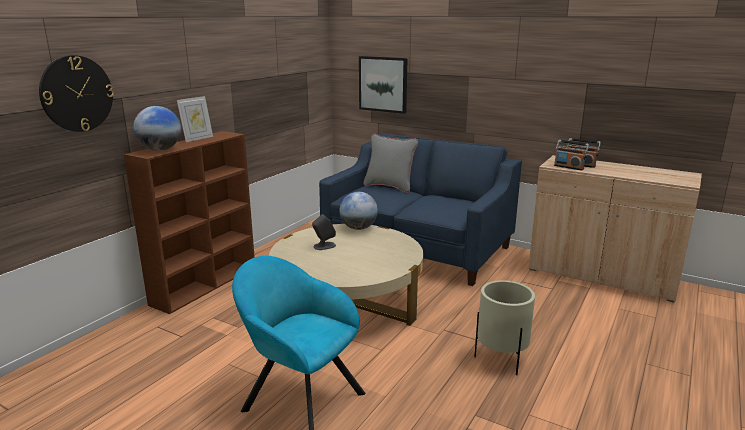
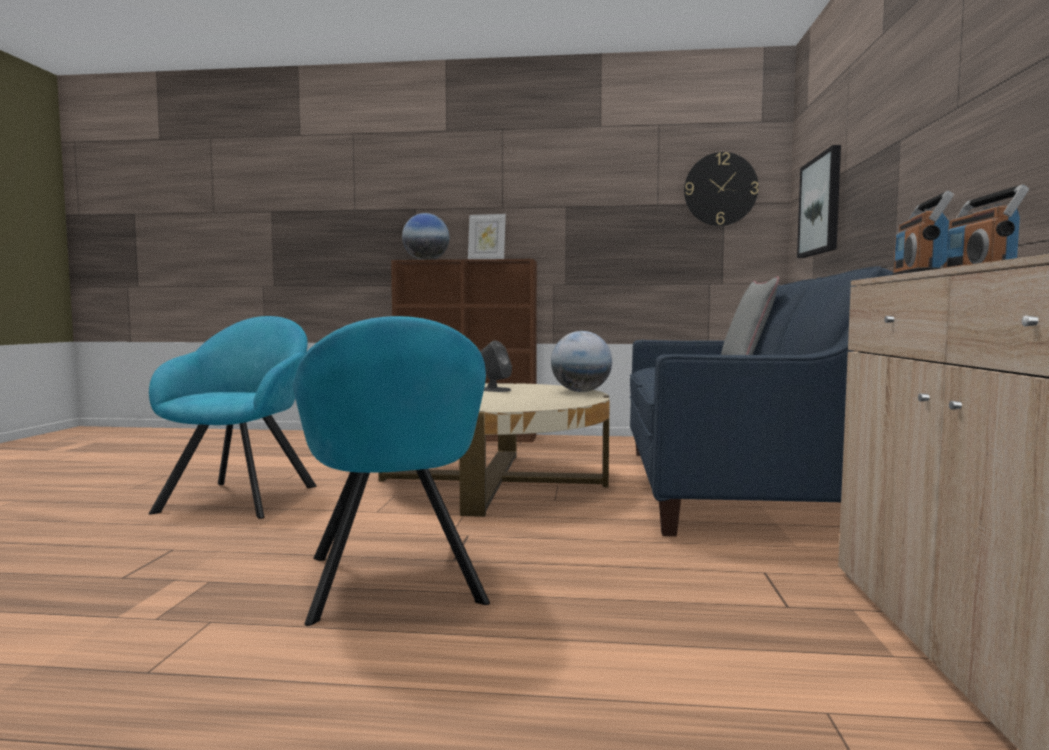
camera: 65 degrees right, 15 degrees down
wall clock [39,55,114,132] -> wall clock moved to [684,152,759,226]
beige planter [474,280,535,375] -> turquoise armchair [292,316,490,626]

